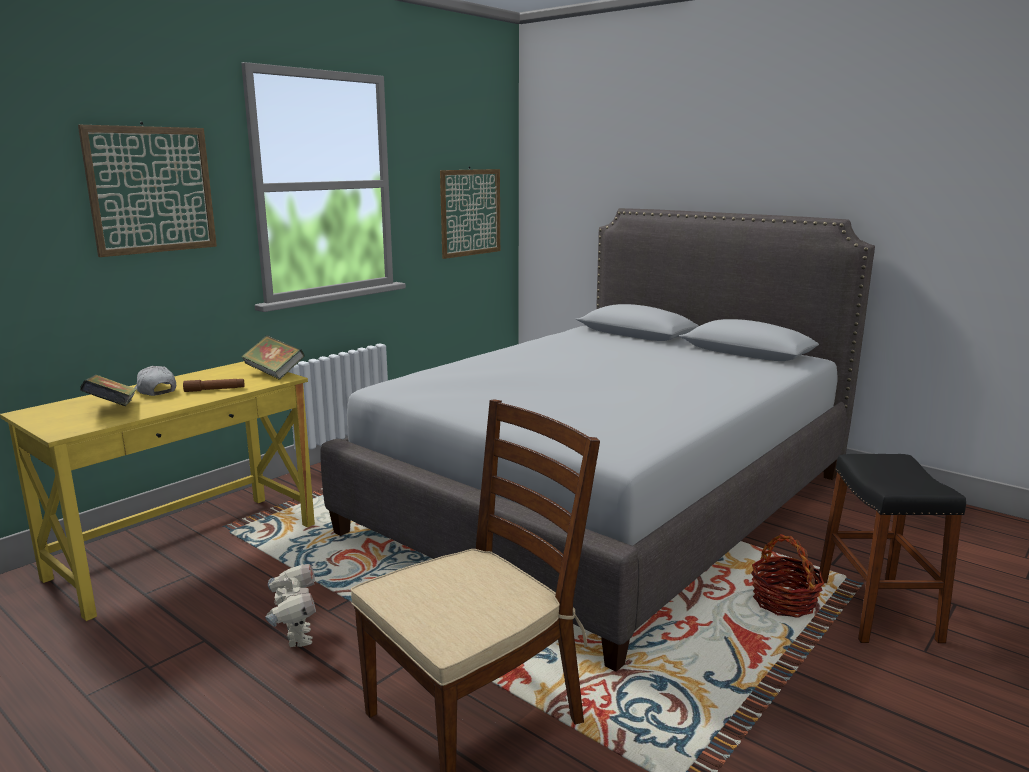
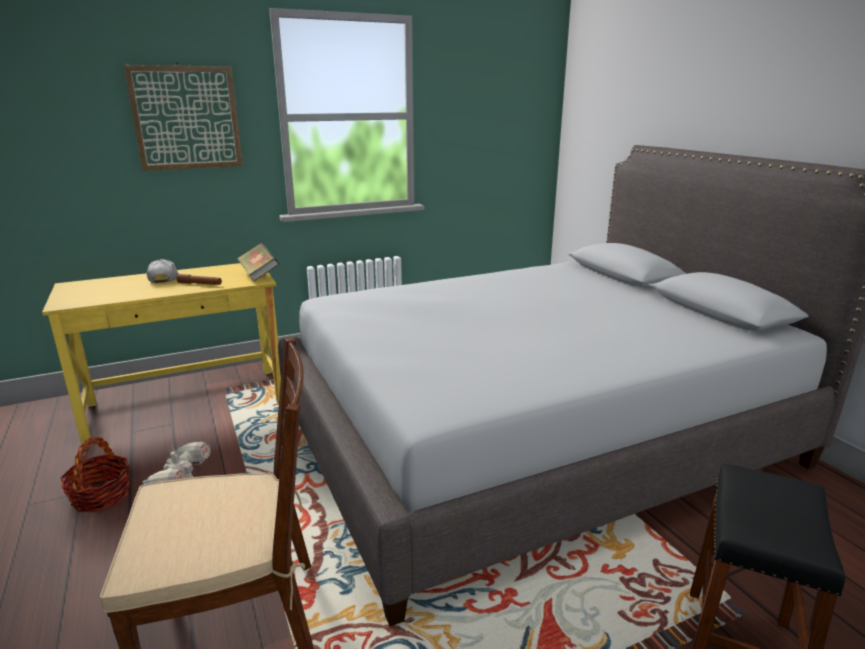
camera: 25 degrees right, 5 degrees up
book [80,375,137,406] -> none
picture [440,166,500,259] -> none
basket [751,534,824,618] -> basket moved to [61,437,130,512]

